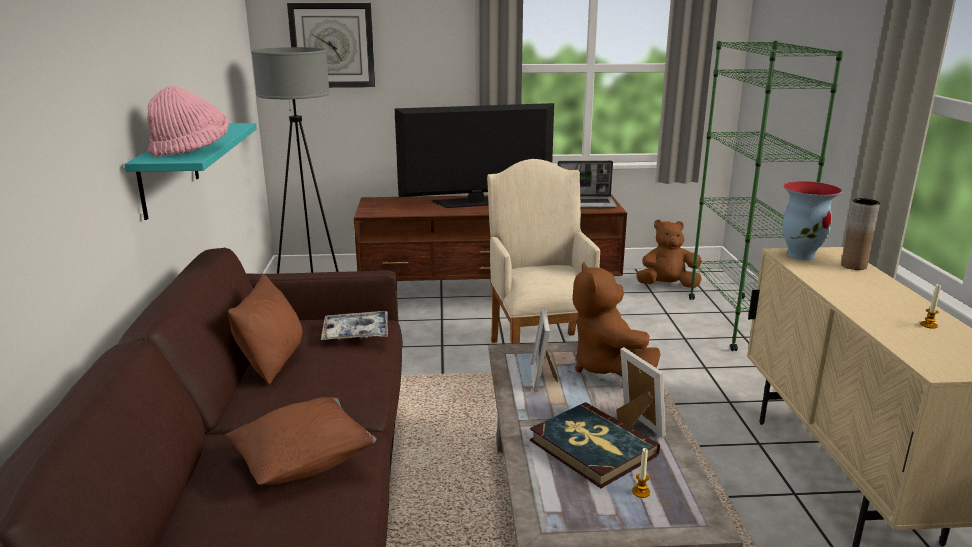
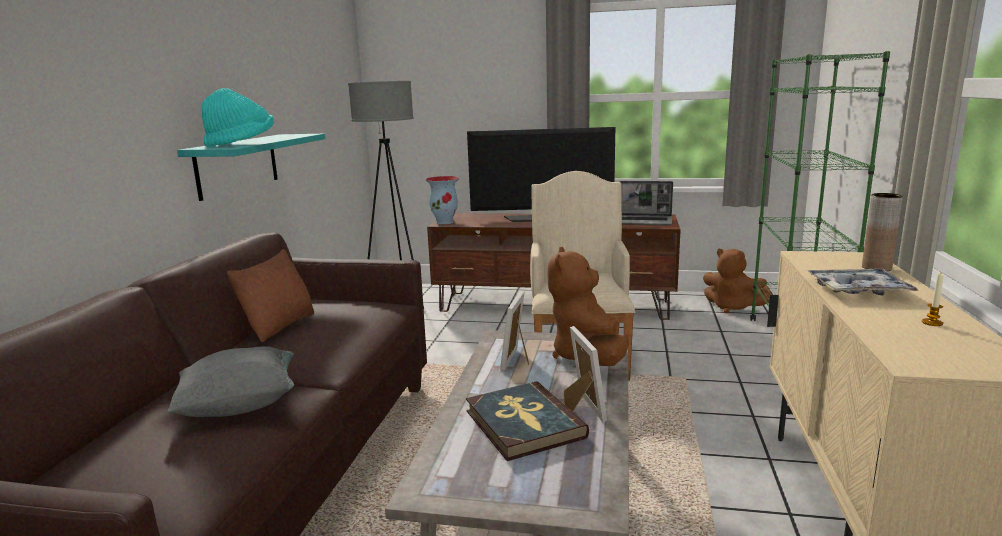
camera: 15 degrees right, 5 degrees down
pink hat [147,86,229,157] -> turquoise hat [202,88,274,147]
brown pillow [225,397,376,485] -> grey pillow [167,346,294,417]
wall clock [287,3,375,88] -> none
tray [321,311,388,341] -> tray moved to [807,269,918,296]
candle [632,448,650,498] -> none
brown plush toy [636,220,702,288] -> brown plush toy turned 150 degrees counterclockwise [703,249,773,313]
vase [782,181,842,260] -> vase moved to [425,176,459,224]

